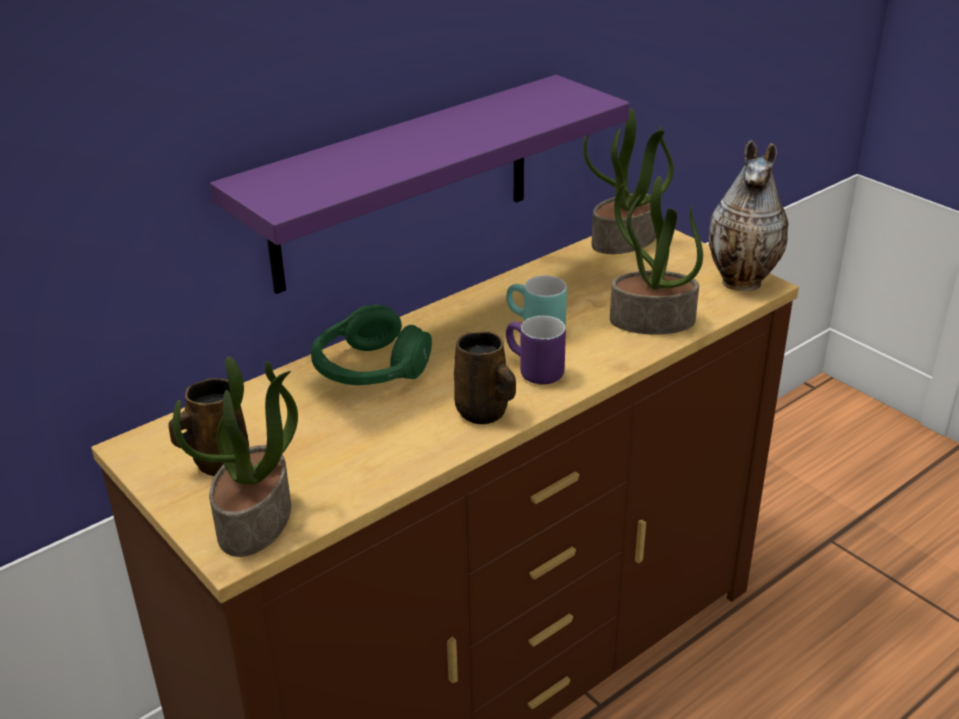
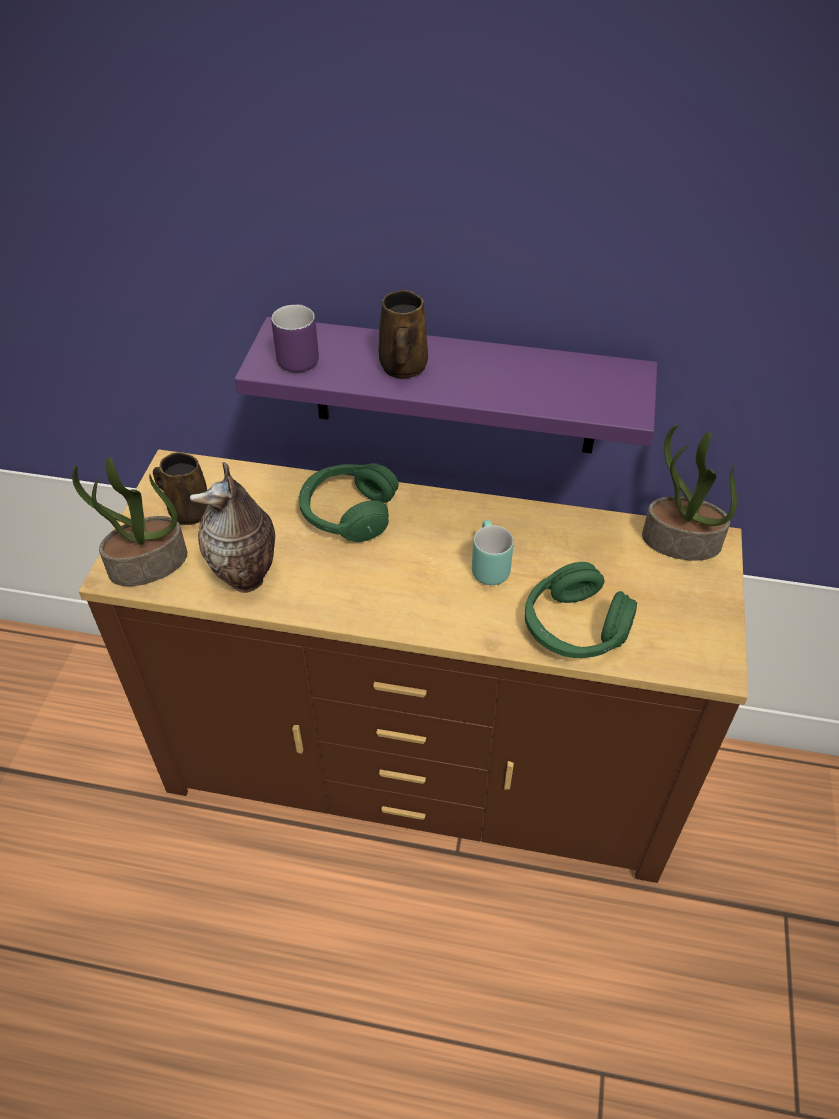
camera: 50 degrees right, 15 degrees up
brown mug [454,331,516,424] -> brown mug moved to [378,290,428,378]
purple mug [506,316,566,384] -> purple mug moved to [271,304,319,373]
potted plant [610,176,703,334] -> green headphones [525,562,637,658]
vase [709,140,789,291] -> vase moved to [190,462,275,593]

